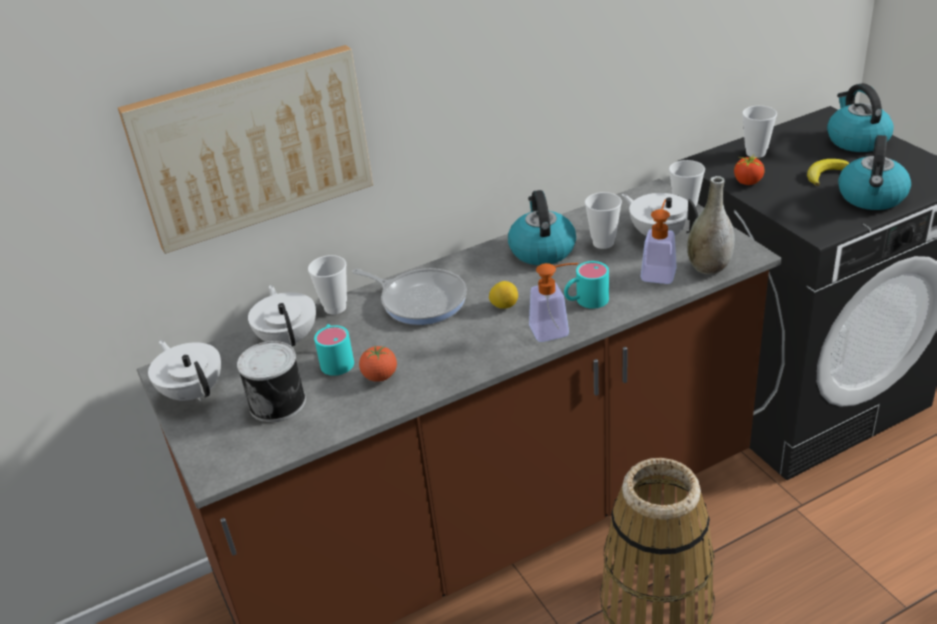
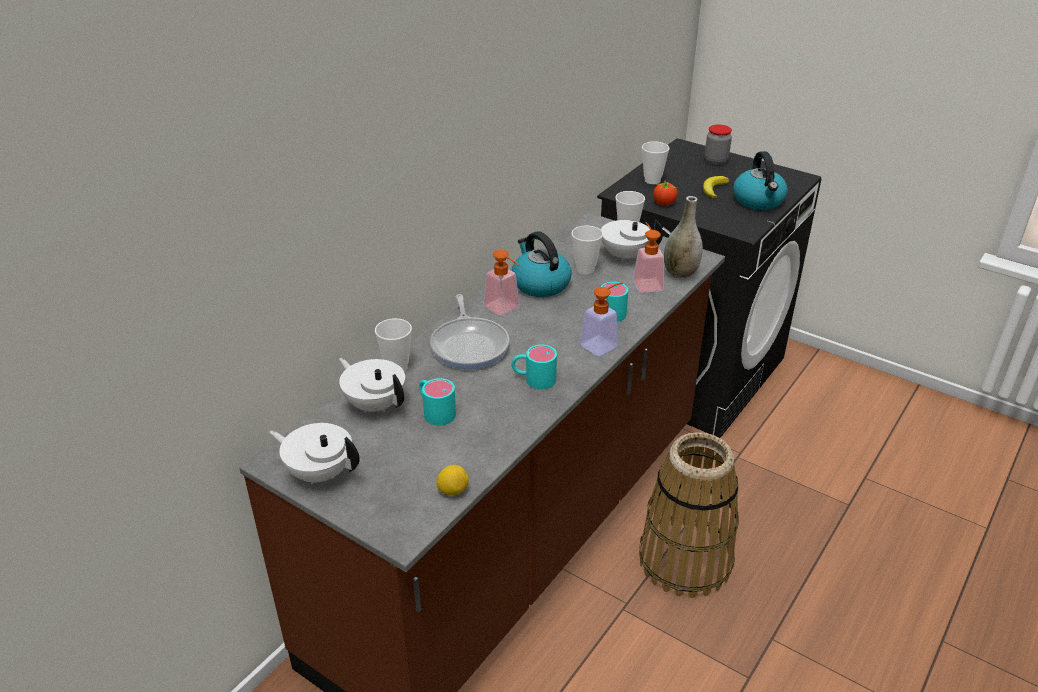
camera: 30 degrees left, 0 degrees up
picture [118,45,373,254] -> none
can [237,341,306,422] -> none
frying pan [352,268,467,325] -> frying pan turned 75 degrees clockwise [430,294,509,370]
tomato [359,346,397,382] -> none
lemon [489,281,518,309] -> lemon moved to [437,465,469,495]
kettle [827,83,894,152] -> jar [705,124,732,165]
none -> soap dispenser [484,250,520,316]
none -> turquoise mug [511,345,557,390]

